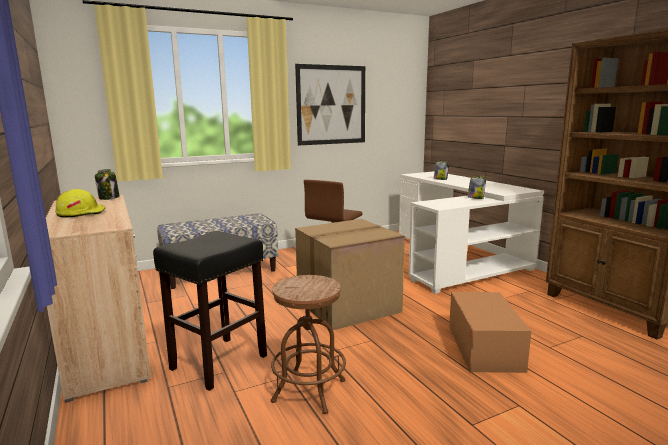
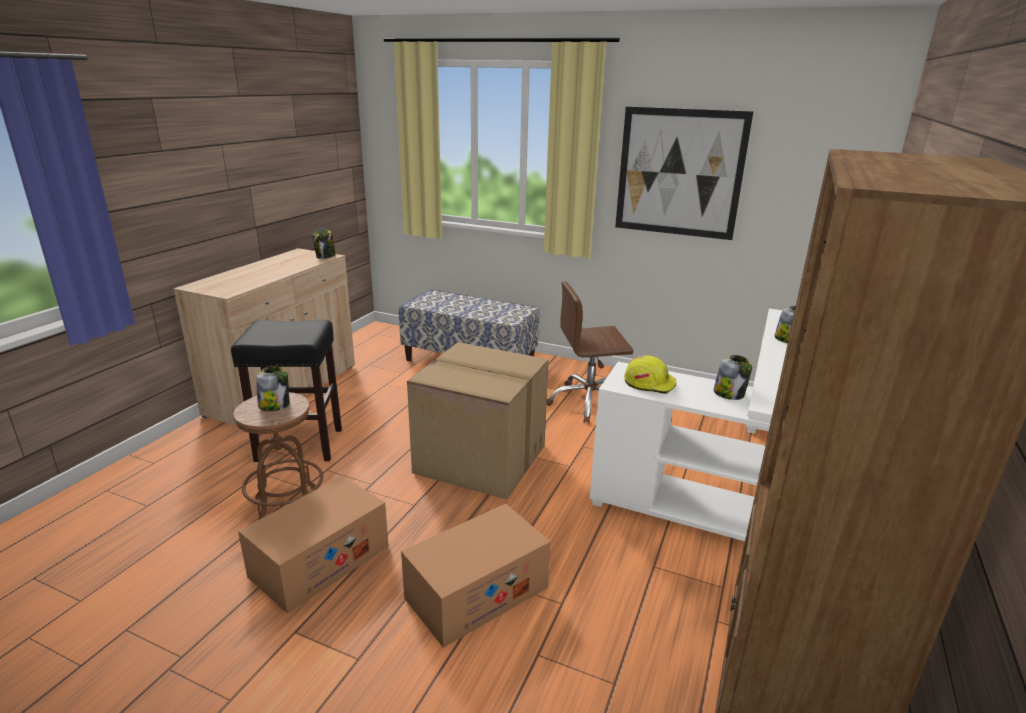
camera: 50 degrees right, 10 degrees up
yellow hard hat [55,189,105,218] -> yellow hard hat moved to [624,356,677,394]
none -> cardboard box [238,476,389,614]
none -> jar [256,366,289,411]

